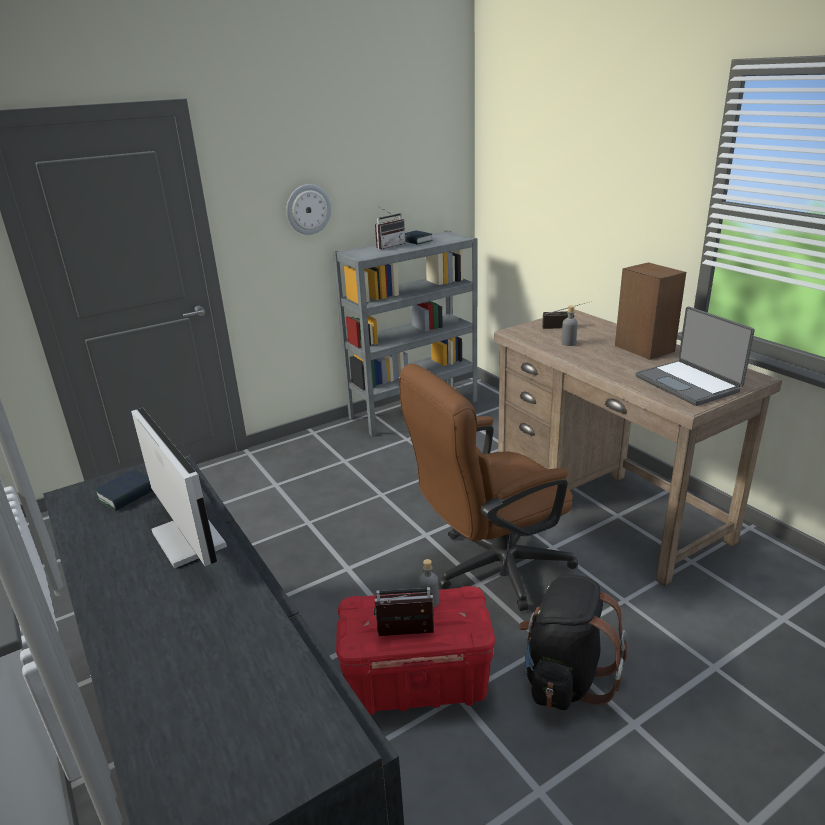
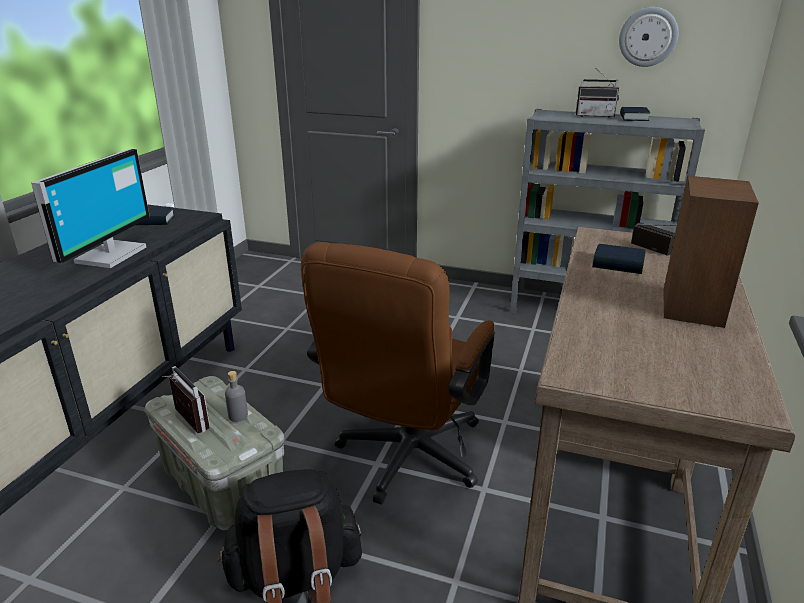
camera: 50 degrees right, 0 degrees up
wall clock [286,184,332,235] -> wall clock moved to [619,7,679,67]
red storage box [336,586,495,715] -> grey storage box [145,376,284,530]
brown office chair [399,364,578,611] -> brown office chair turned 90 degrees counterclockwise [301,242,495,505]
grey bottle [562,306,578,346] -> book [592,244,646,274]
laptop [636,307,755,406] -> none

